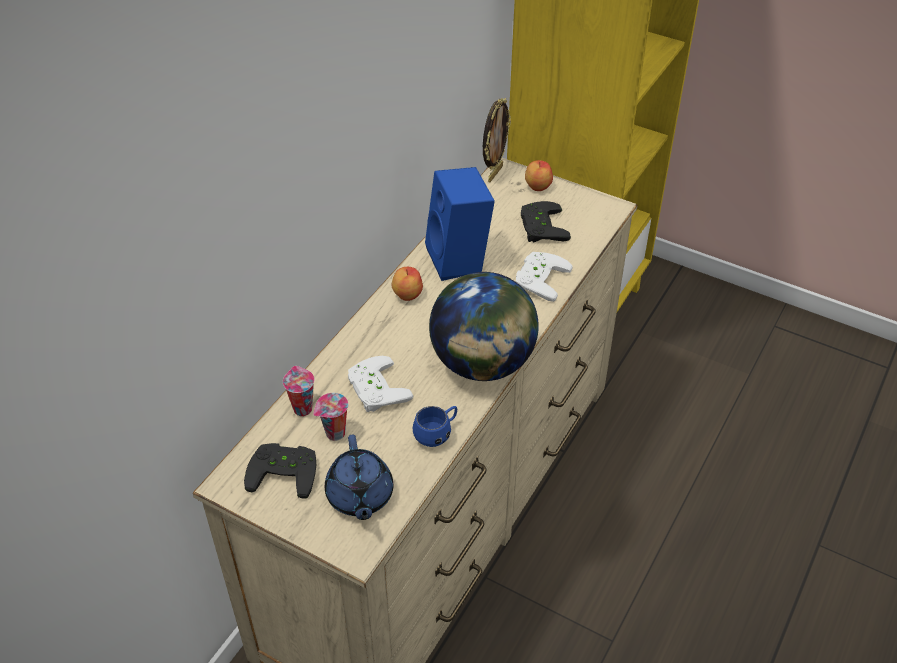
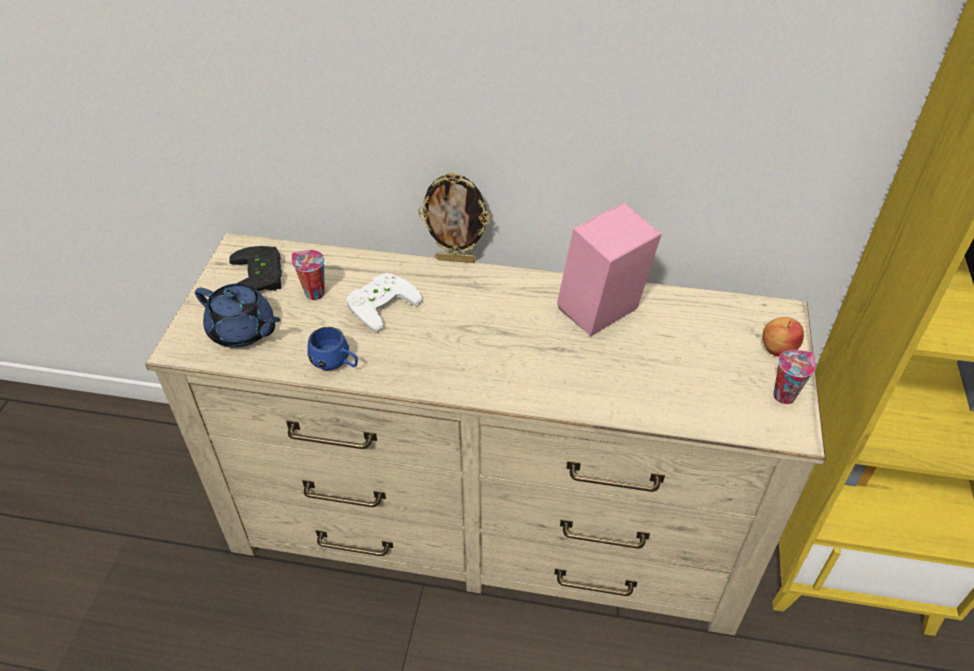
camera: 70 degrees right, 0 degrees up
cup [283,366,315,416] -> cup moved to [773,350,816,404]
blue teapot [325,435,393,520] -> blue teapot turned 120 degrees counterclockwise [195,283,281,347]
apple [392,267,423,301] -> none
blue speaker [425,167,495,281] -> pink speaker [557,202,662,336]
globe [429,272,539,381] -> none
picture frame [483,98,511,182] -> picture frame moved to [418,173,491,263]
white game controller [515,252,573,302] -> none
black game controller [521,201,571,242] -> none

